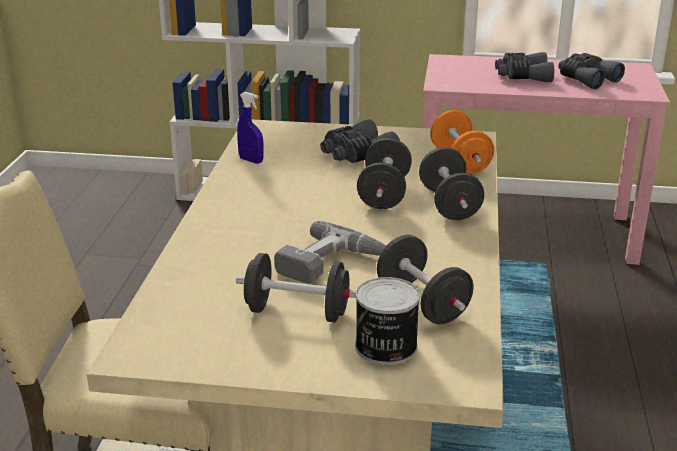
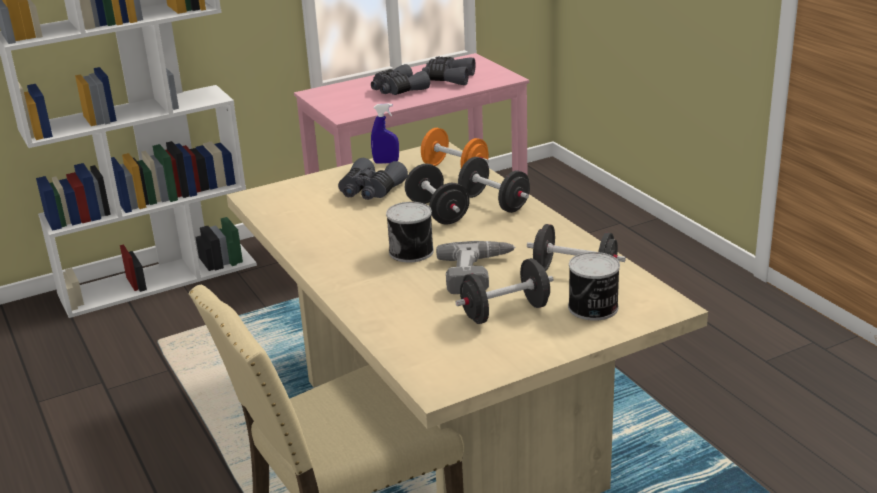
camera: 35 degrees left, 0 degrees up
blue spray bottle [237,92,264,164] -> blue spray bottle moved to [371,103,399,164]
none -> can [386,202,434,262]

